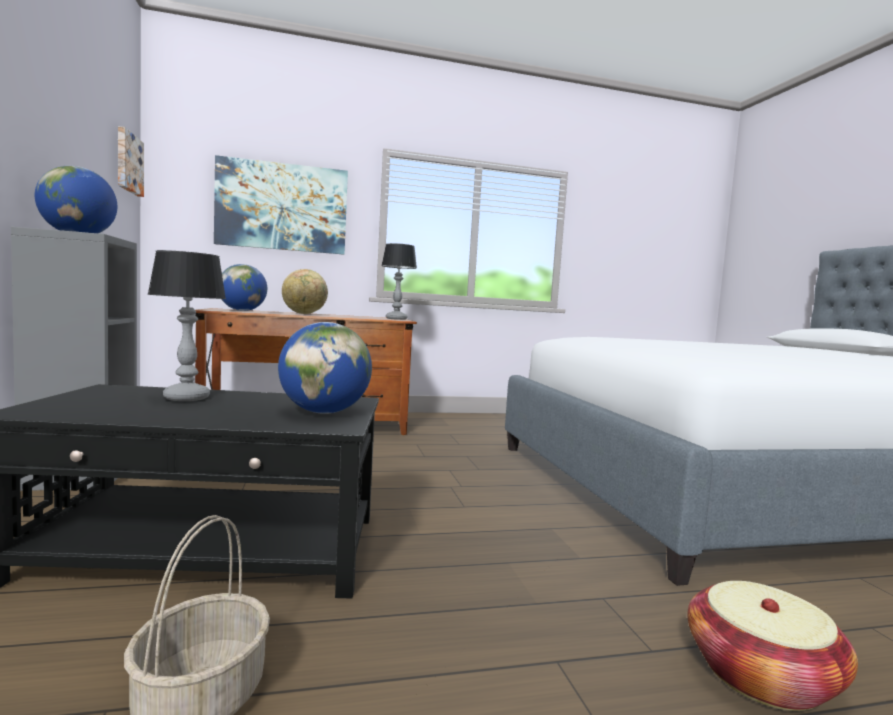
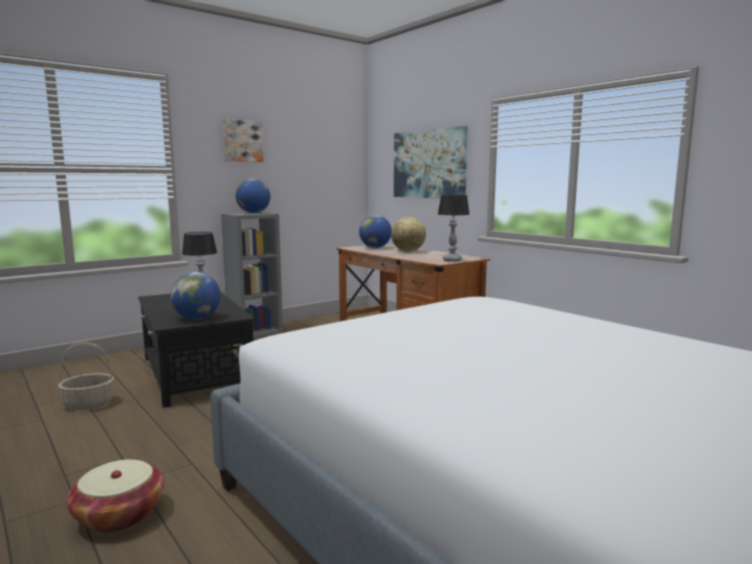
camera: 65 degrees right, 5 degrees up
picture [118,126,144,197] -> picture moved to [223,119,264,162]

